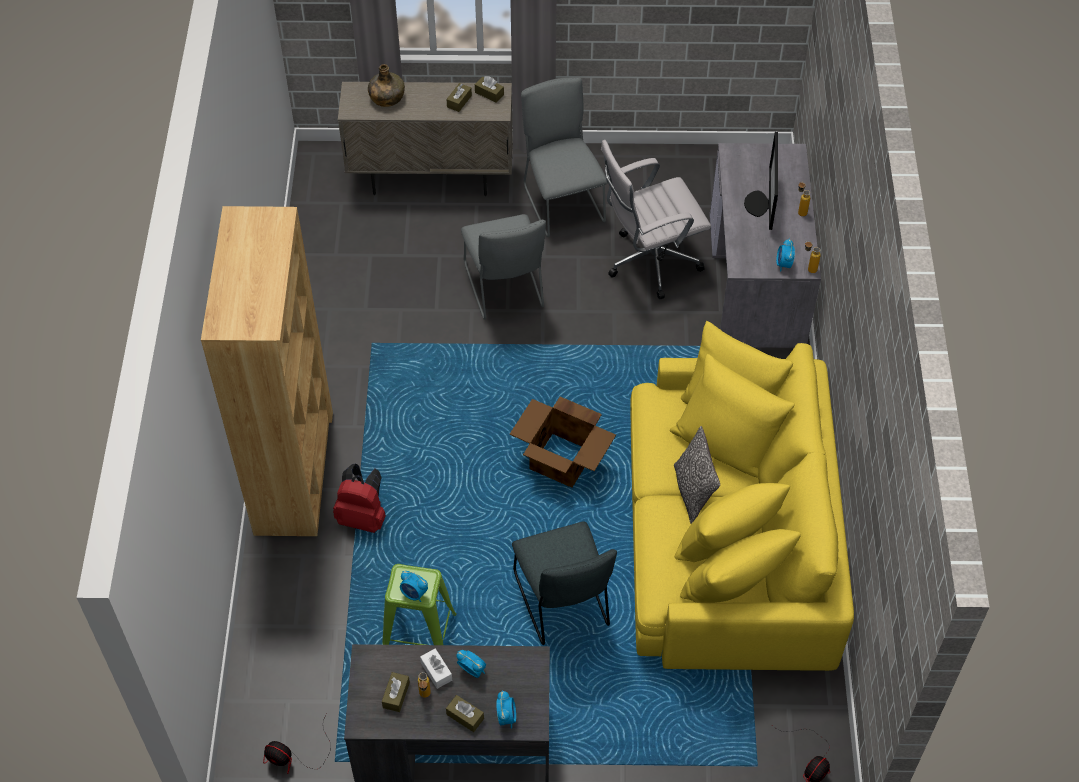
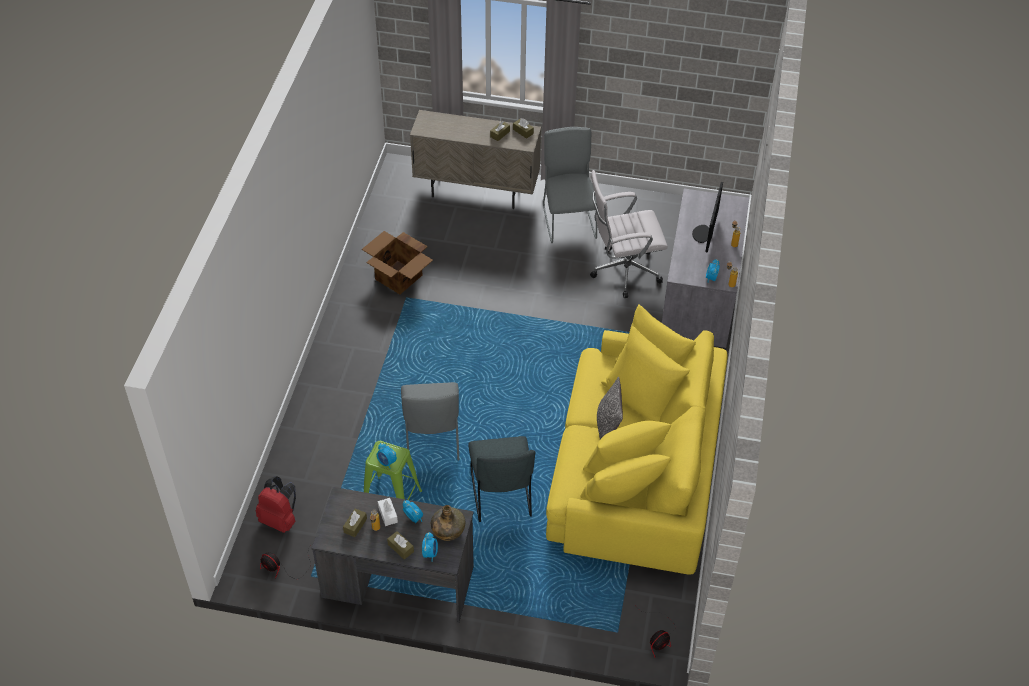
camera: 10 degrees right, 5 degrees down
brown bookcase [201,206,333,536] -> none
red backpack [333,464,386,533] -> red backpack moved to [256,476,296,533]
green bottle [368,64,405,107] -> green bottle moved to [431,505,465,541]
grey chair [461,214,546,320] -> grey chair moved to [401,382,459,461]
cardboard box [510,397,616,488] -> cardboard box moved to [362,231,433,294]

